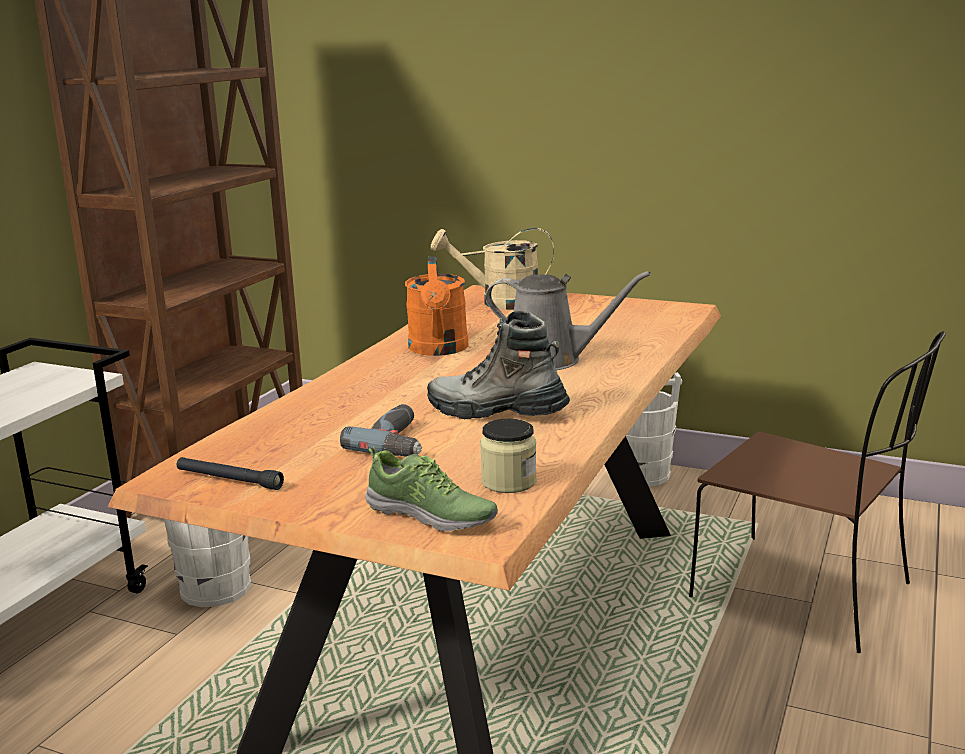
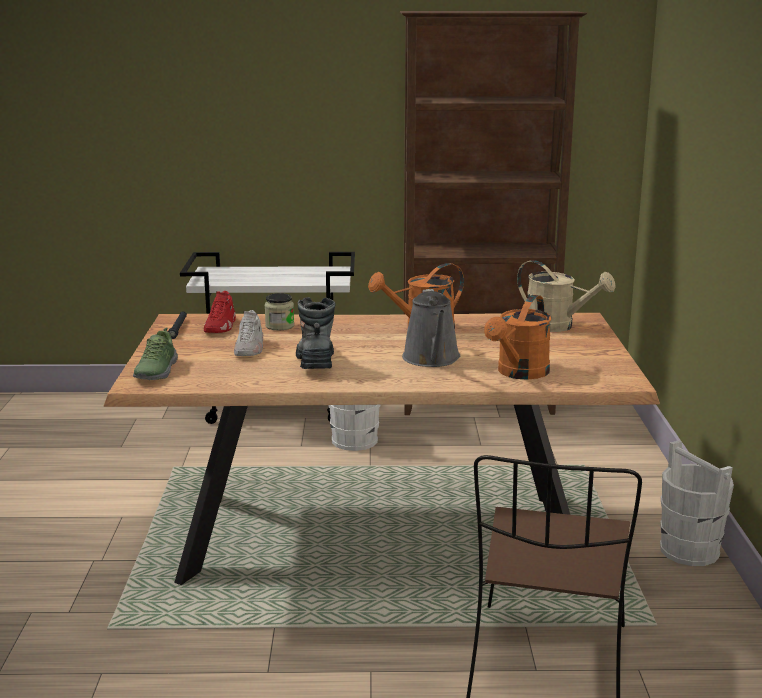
camera: 65 degrees right, 0 degrees up
power drill [340,404,422,457] -> white shoe [234,310,263,356]
beige watering can [431,228,554,310] -> beige watering can turned 150 degrees clockwise [517,260,616,332]
jar [480,419,537,493] -> jar moved to [265,293,294,330]
none -> red shoe [204,291,236,333]
none -> orange watering can [484,295,551,380]

